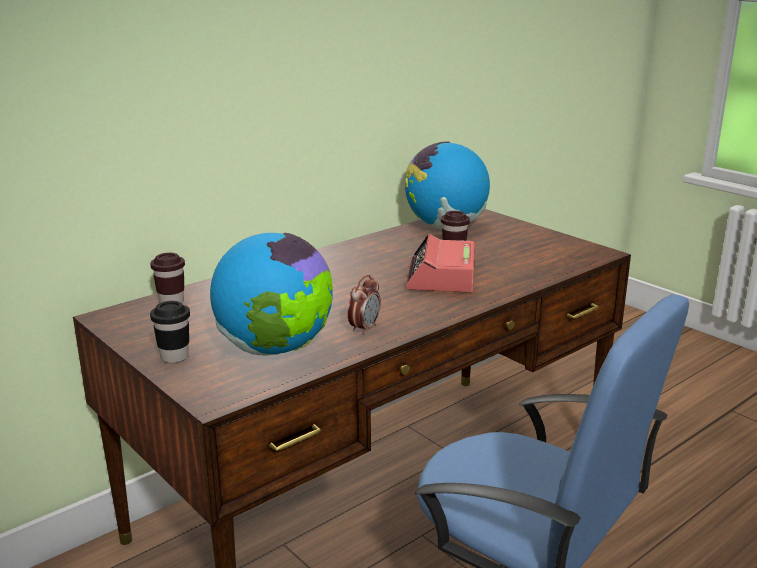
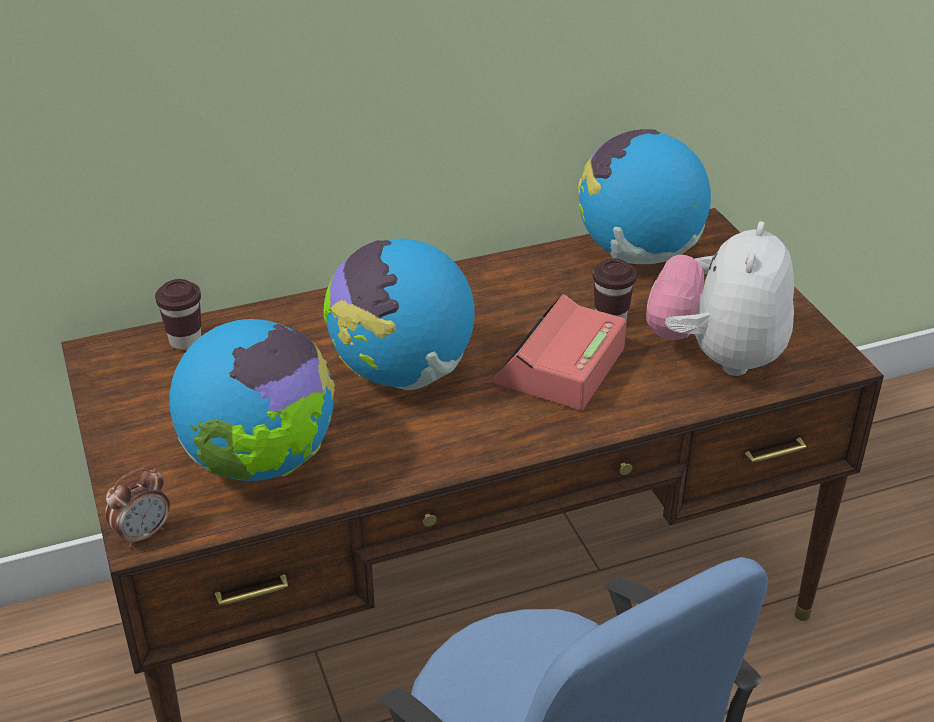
camera: 20 degrees right, 15 degrees up
black cup [150,301,190,363] -> none
alarm clock [347,275,381,335] -> alarm clock moved to [105,468,170,548]
none -> globe [324,239,475,390]
none -> plush toy [646,221,794,376]

